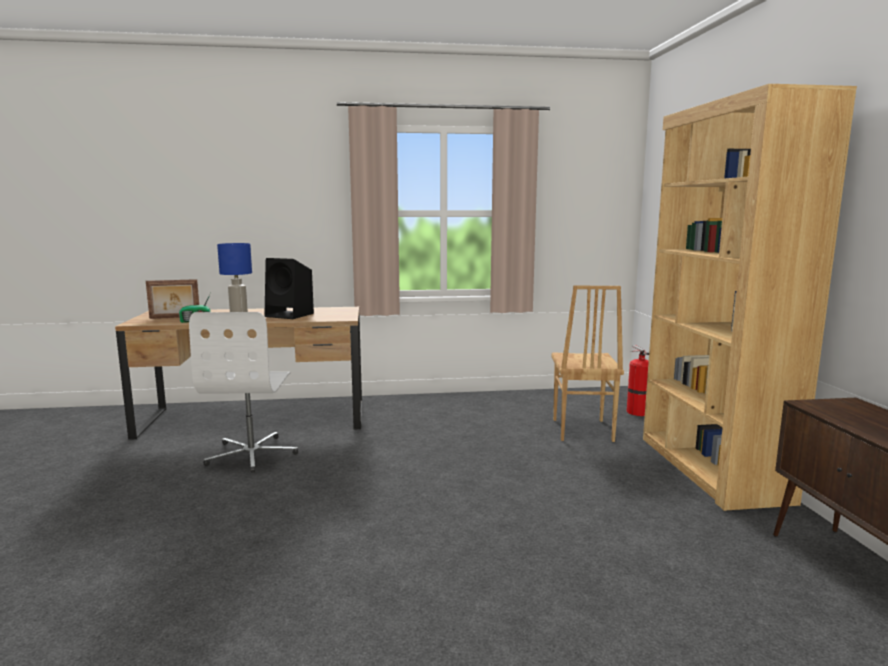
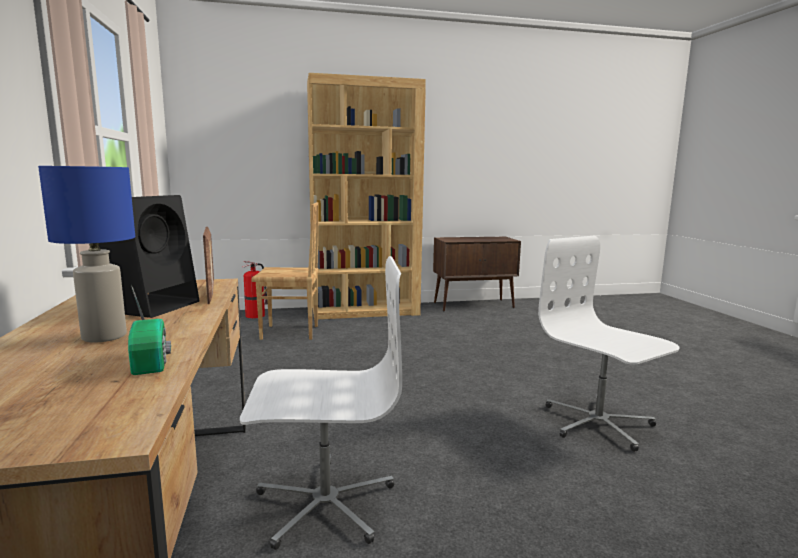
camera: 95 degrees left, 0 degrees up
picture frame [146,279,199,319] -> picture frame moved to [203,227,214,304]
none -> white office chair [538,236,679,452]

